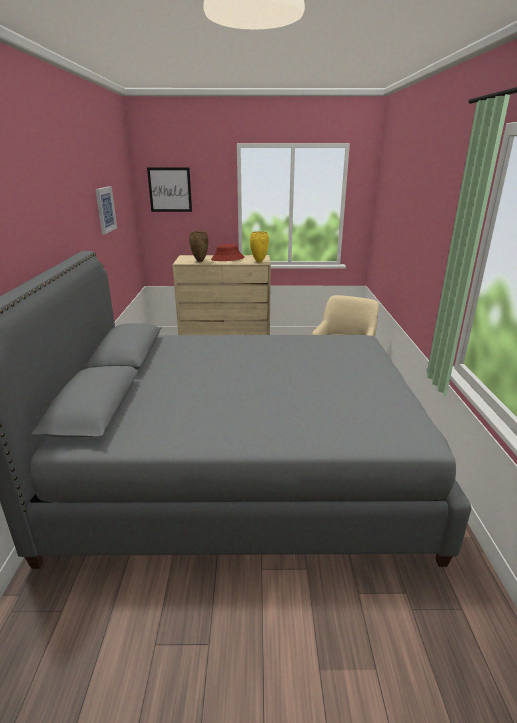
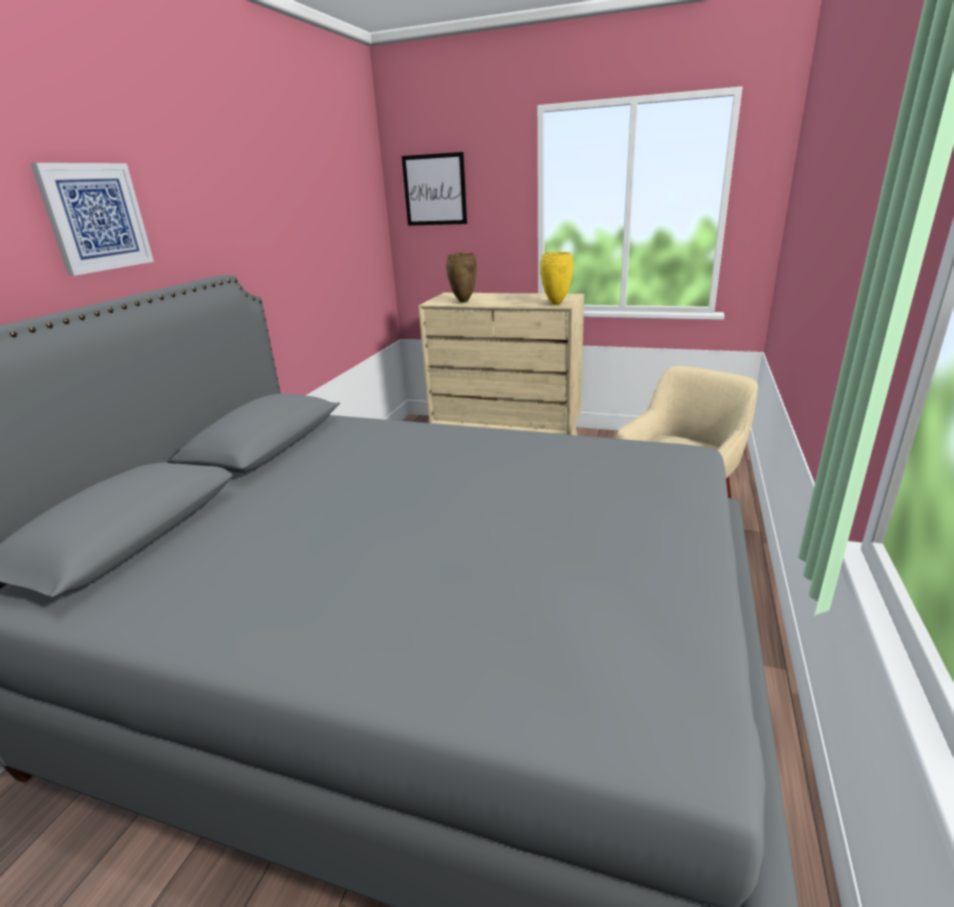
camera: 20 degrees right, 0 degrees up
picture [95,186,117,234] -> picture moved to [30,163,154,276]
red hat [211,244,245,261] -> none

